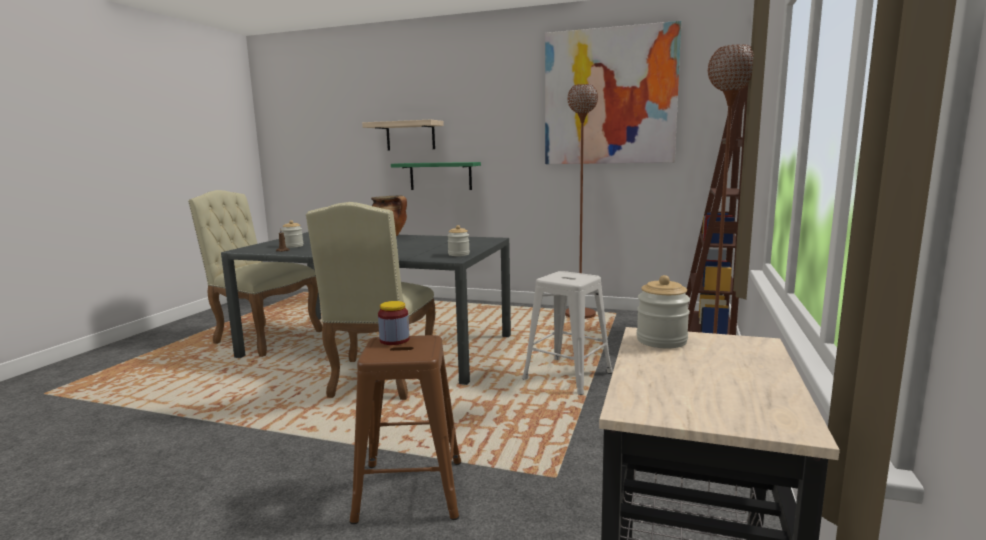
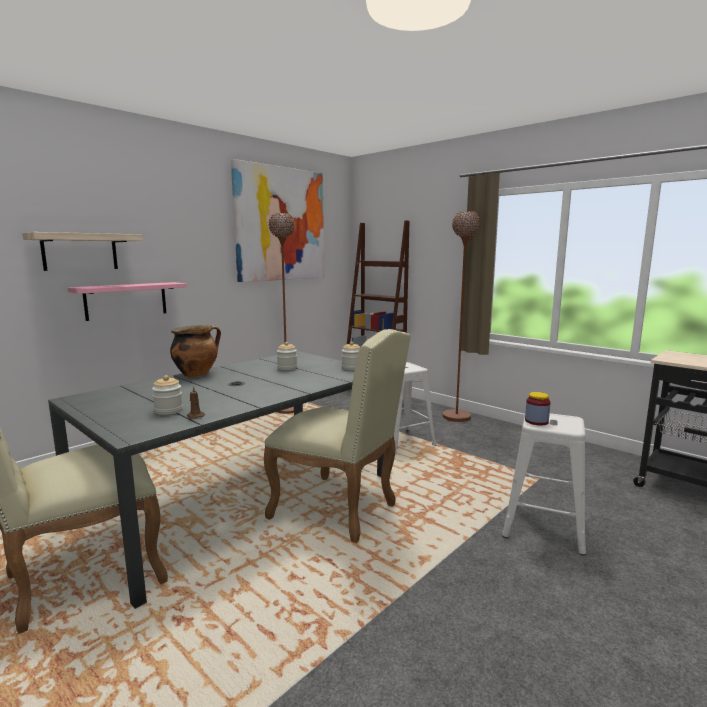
camera: 65 degrees left, 0 degrees up
brown stool [350,335,461,524] -> white stool [502,413,586,555]
green shelf [391,162,481,190] -> pink shelf [67,282,187,321]
jar [636,275,690,348] -> jar moved to [277,342,297,370]

